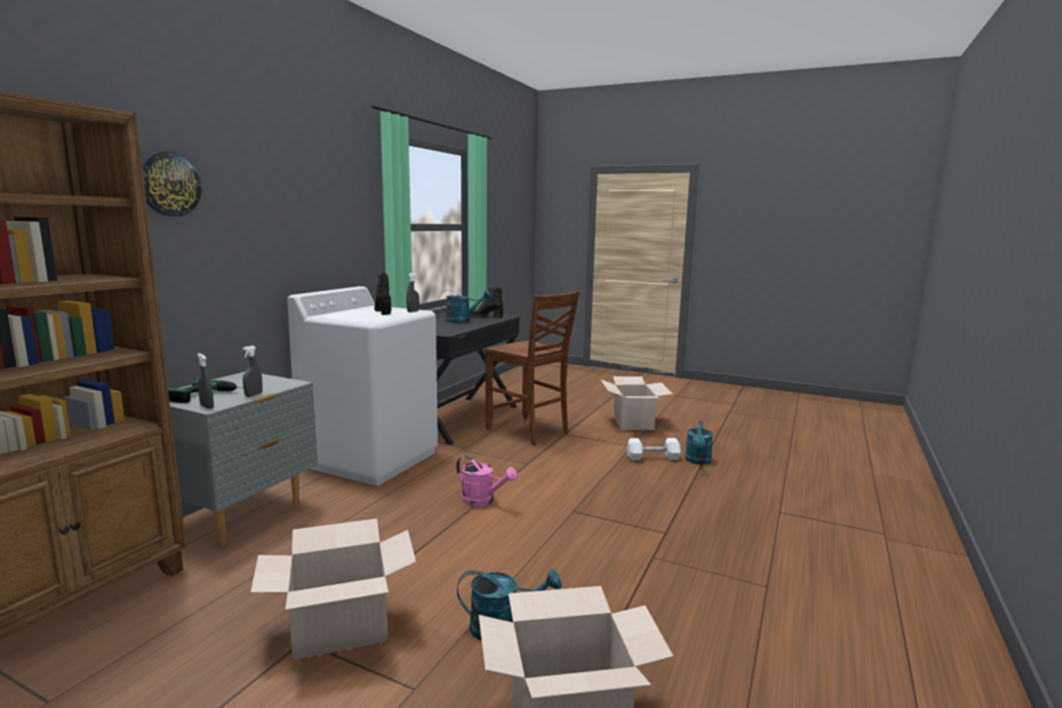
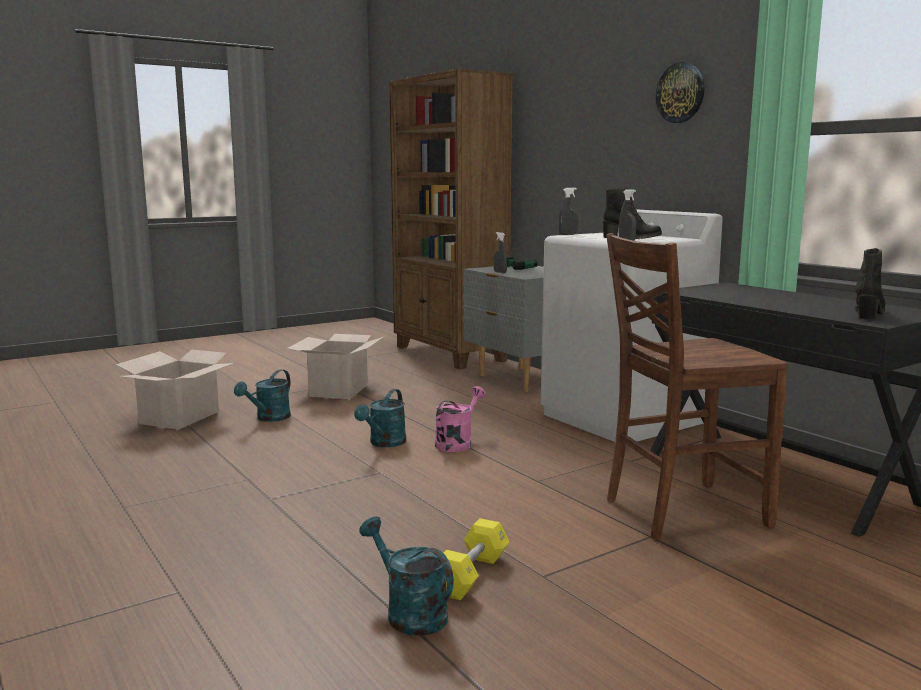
camera: 120 degrees right, 0 degrees up
wall clock [142,152,201,217] -> wall clock moved to [656,62,705,123]
grey spray bottle [197,353,214,409] -> grey spray bottle moved to [559,188,578,235]
turquoise watering can [439,290,491,323] -> turquoise watering can moved to [354,389,406,447]
pink watering can [456,456,517,507] -> pink watering can turned 150 degrees clockwise [435,386,486,452]
cardboard box [601,376,672,430] -> none
white dumbbell [627,438,681,460] -> yellow dumbbell [444,518,510,600]

